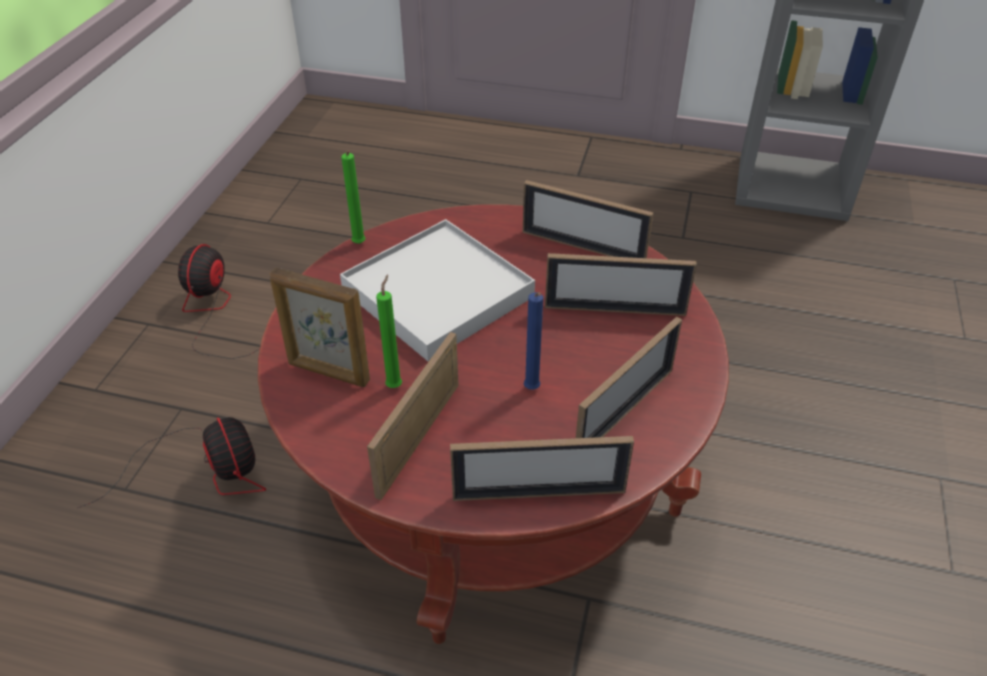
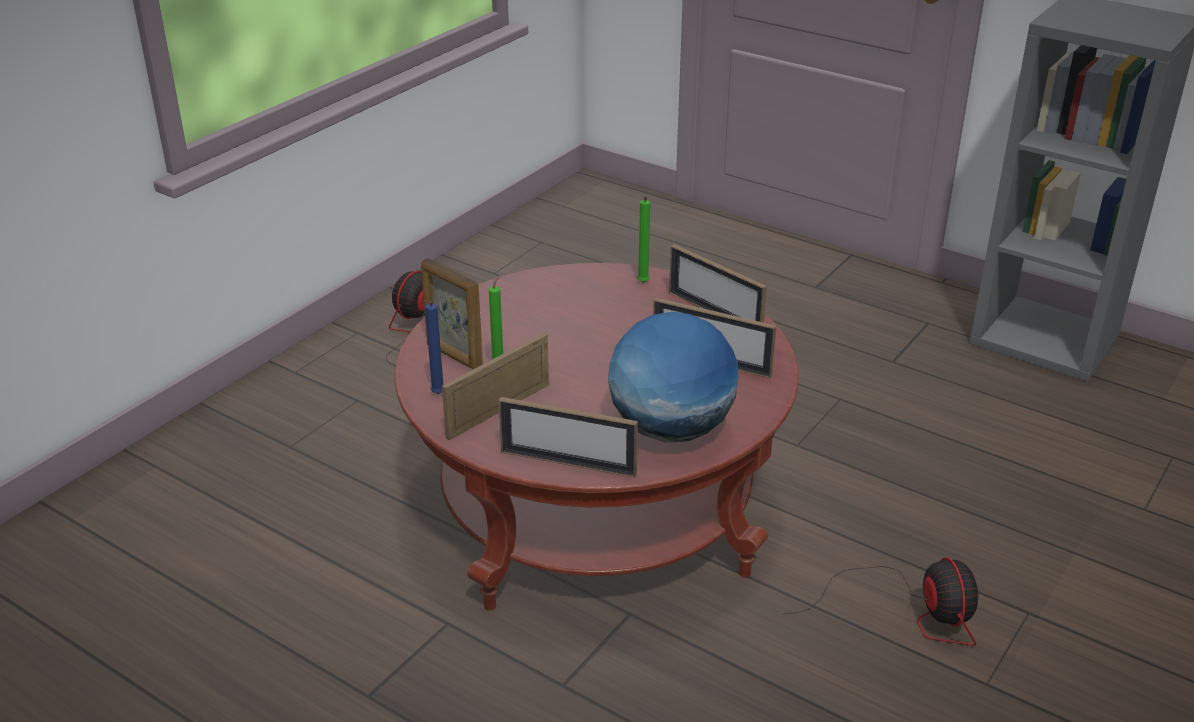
camera: 20 degrees right, 10 degrees down
fan [77,417,266,508] -> fan moved to [782,557,978,646]
white tray [340,219,535,361] -> none
green candle [341,151,366,244] -> green candle moved to [637,197,650,283]
blue candle [524,292,543,390] -> blue candle moved to [425,302,443,394]
picture frame [576,317,682,438] -> globe [608,312,738,442]

